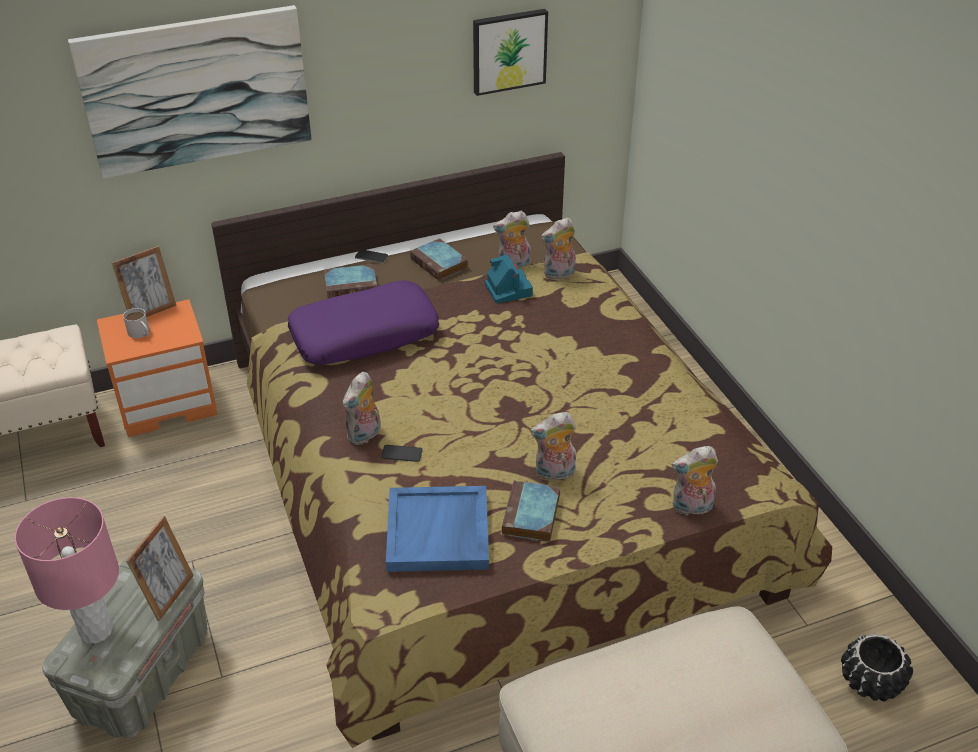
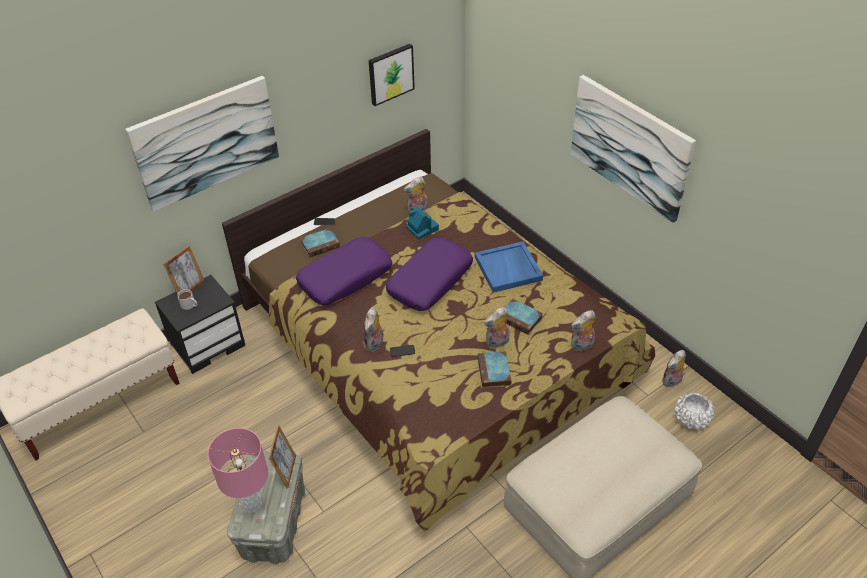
camera: 15 degrees left, 5 degrees up
orange nightstand [97,299,217,437] -> black nightstand [155,275,245,374]
blue tray [386,486,489,572] -> blue tray moved to [475,242,543,293]
book [410,238,468,281] -> book moved to [504,299,543,335]
plush toy [541,217,576,280] -> plush toy moved to [662,350,686,387]
black planter [841,633,913,701] -> white planter [674,392,715,430]
none -> purple pillow [386,238,473,311]
none -> picture [570,75,696,223]

